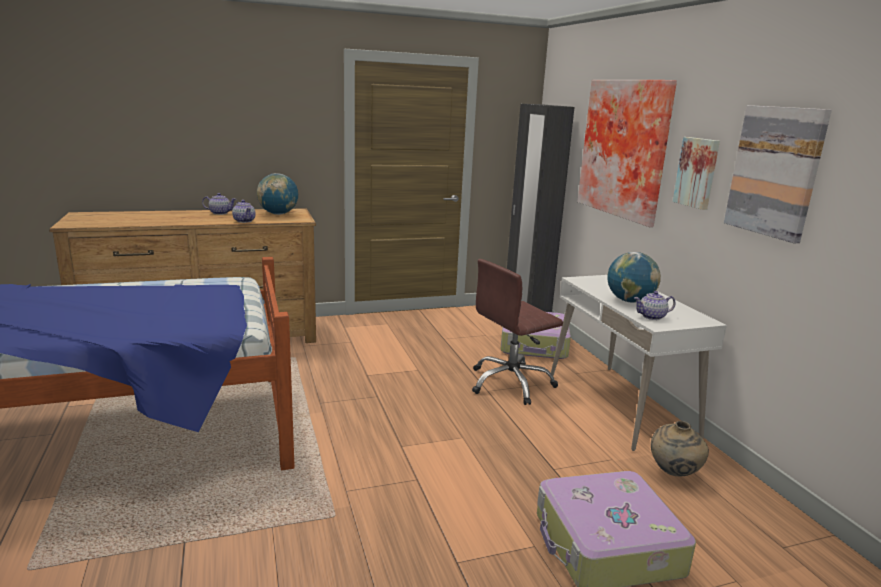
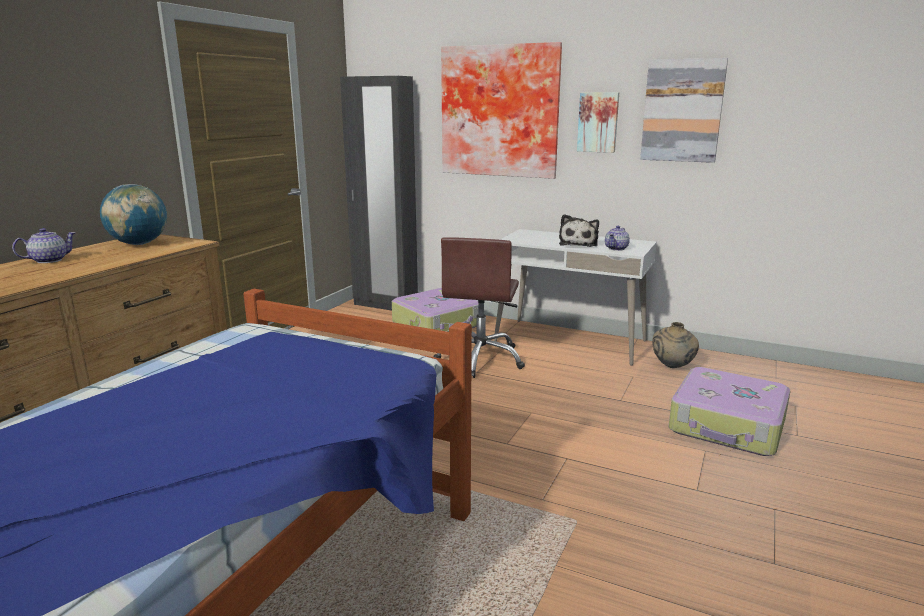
camera: 45 degrees left, 0 degrees up
teapot [232,200,256,223] -> none
globe [607,252,661,303] -> plush toy [559,214,599,247]

